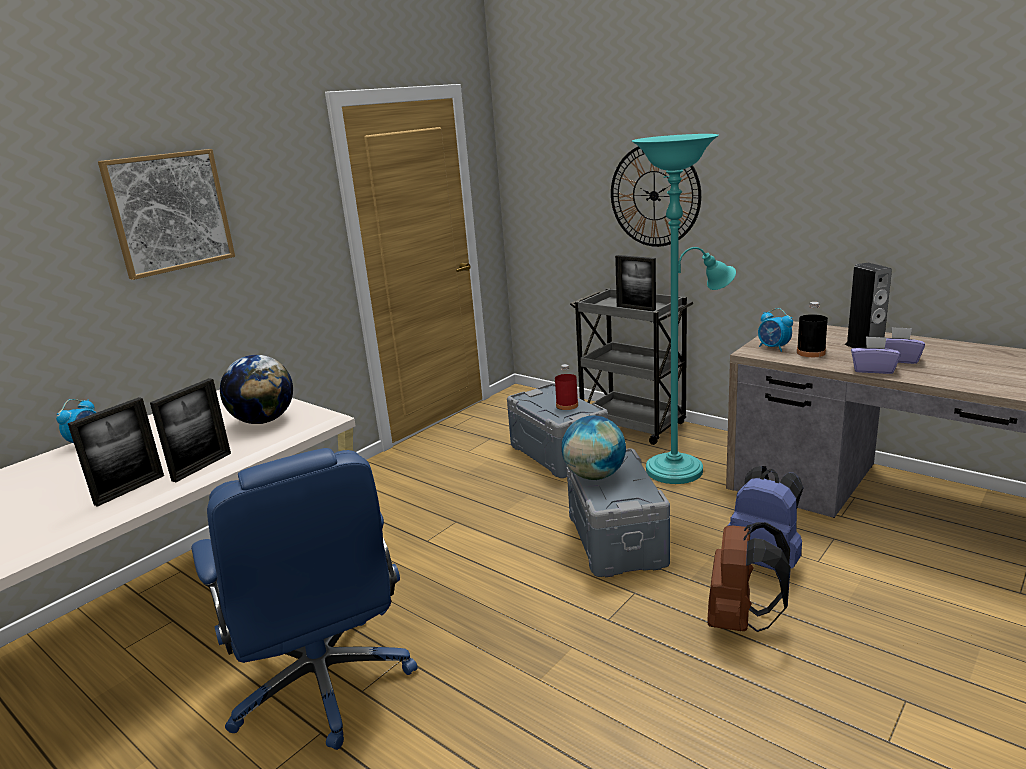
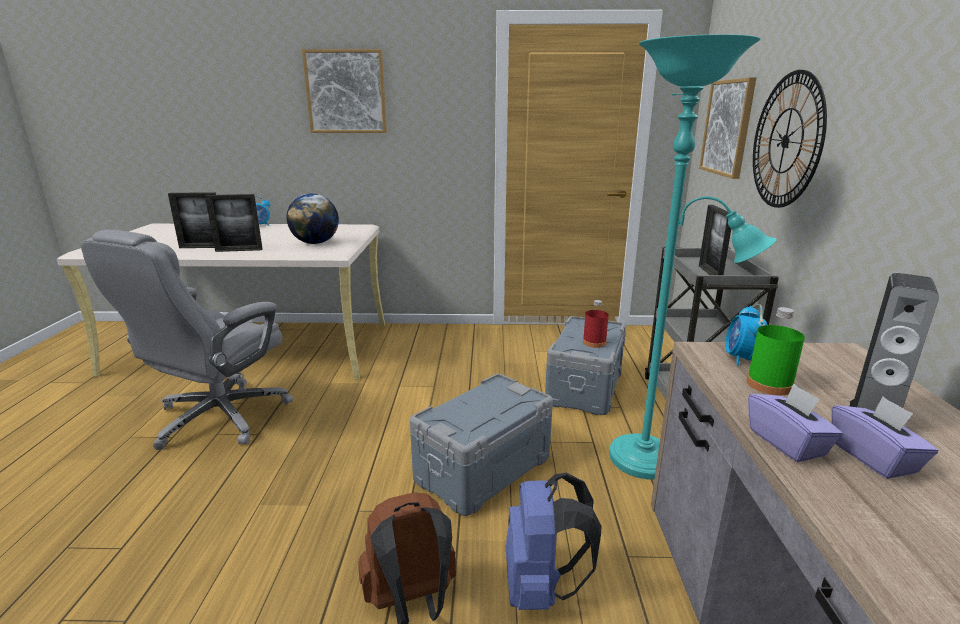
camera: 50 degrees right, 0 degrees up
blue office chair [191,448,418,750] -> grey office chair [81,230,293,450]
globe [562,415,626,480] -> none
black bottle [797,302,828,357] -> green bottle [746,307,805,395]
none -> picture [699,77,756,179]

